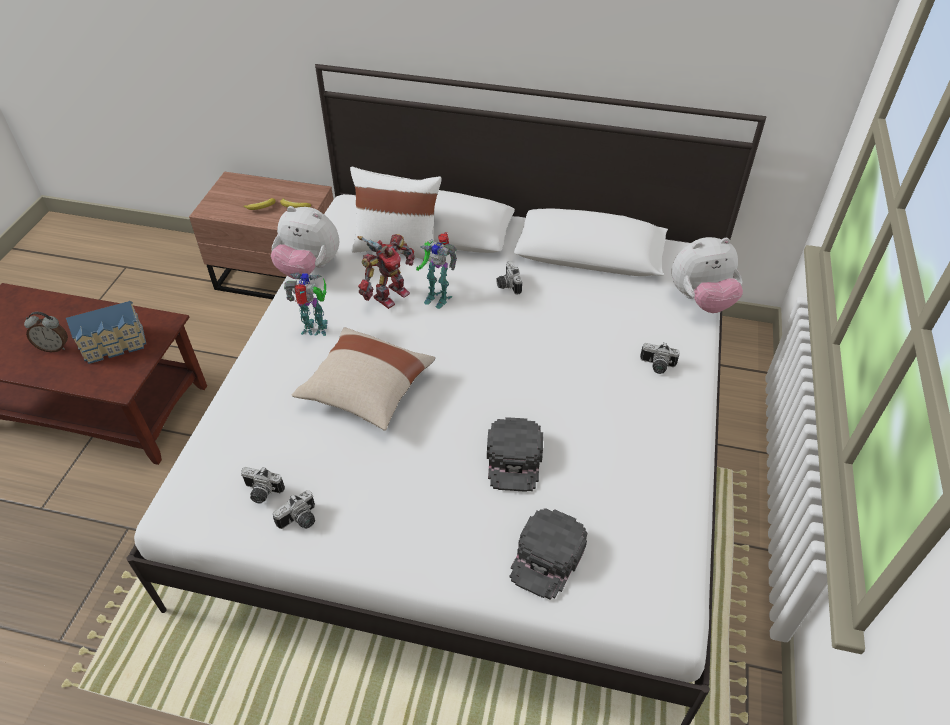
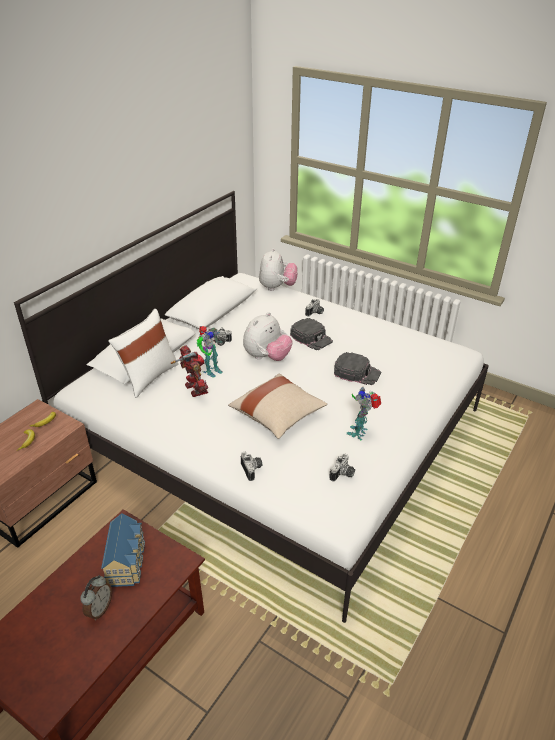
camera: 70 degrees left, 10 degrees down
plush toy [271,206,339,279] -> plush toy moved to [243,312,293,361]
camera [273,490,315,529] -> camera moved to [241,452,262,481]
toy robot [284,272,328,336] -> toy robot moved to [347,387,381,440]
black cap [509,508,588,600] -> black cap moved to [290,318,333,350]

